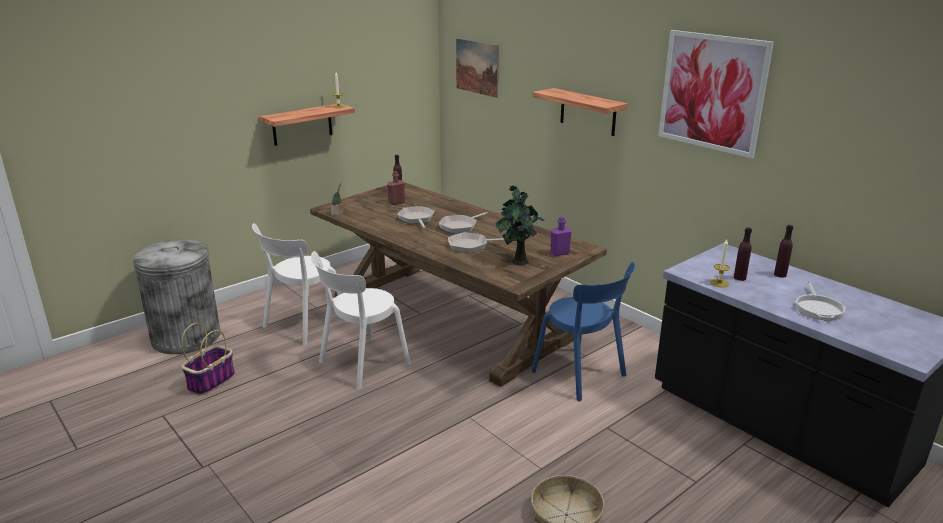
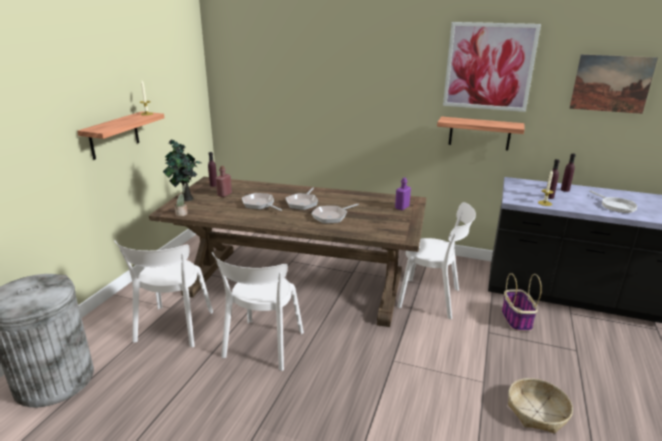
camera: 30 degrees left, 0 degrees up
basket [181,323,235,396] -> basket moved to [502,273,542,331]
picture [456,38,499,98] -> picture moved to [569,54,658,114]
potted plant [495,185,545,265] -> potted plant moved to [163,140,201,201]
blue chair [531,262,635,401] -> white chair [397,202,476,319]
shelf [532,88,628,136] -> shelf moved to [437,116,525,150]

